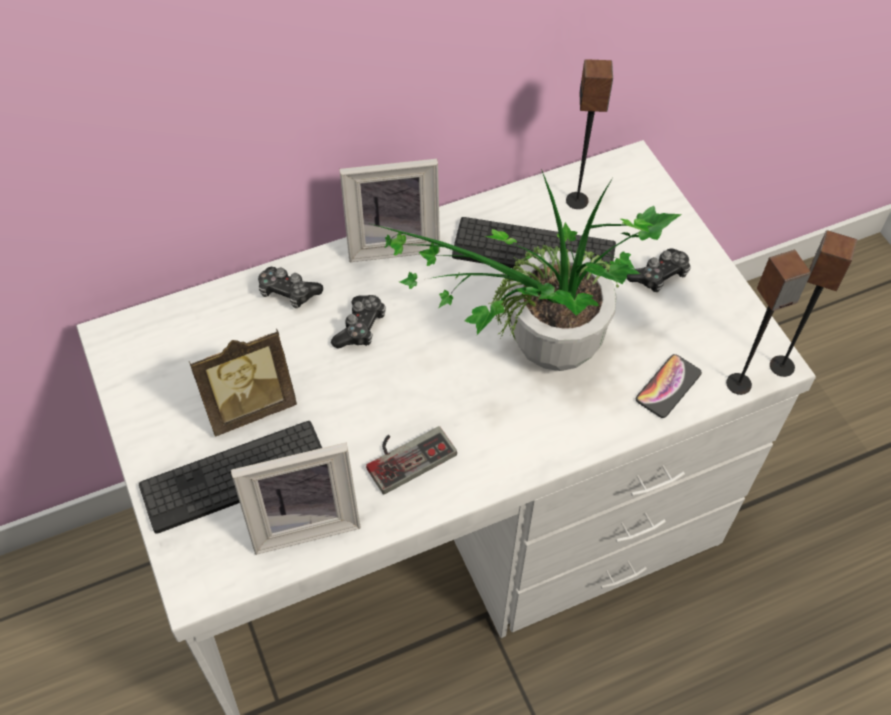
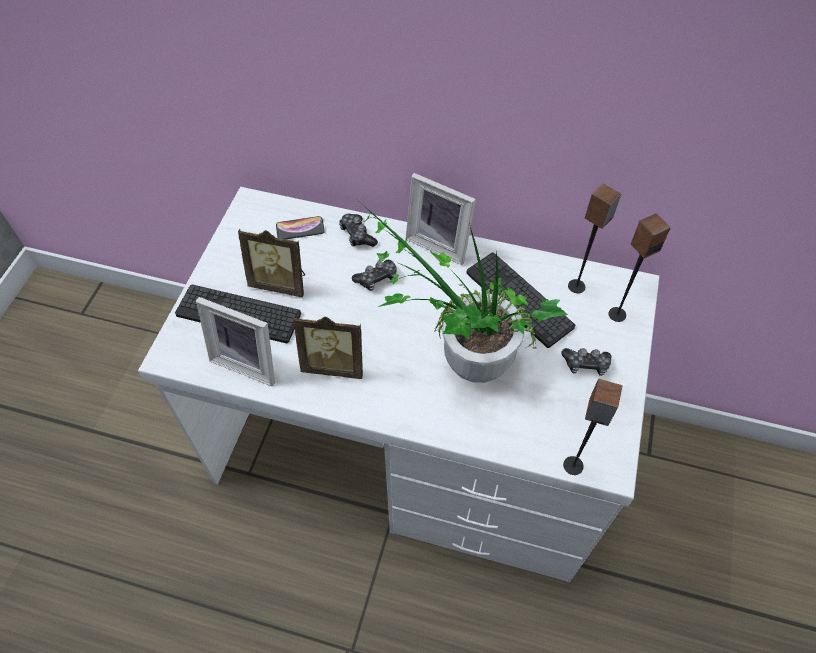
camera: 40 degrees right, 0 degrees up
game controller [366,426,457,495] -> picture frame [293,316,363,379]
phone [636,354,702,418] -> phone moved to [276,216,325,239]
speaker [770,230,857,377] -> speaker moved to [608,213,670,322]

